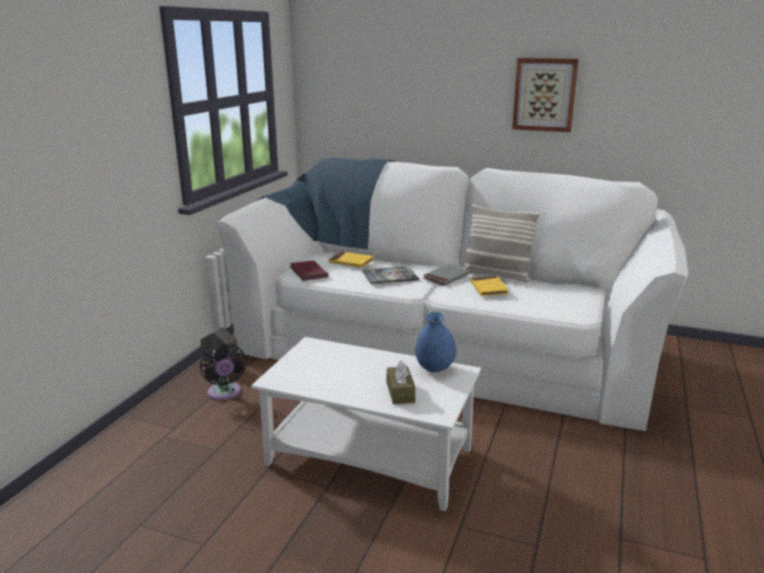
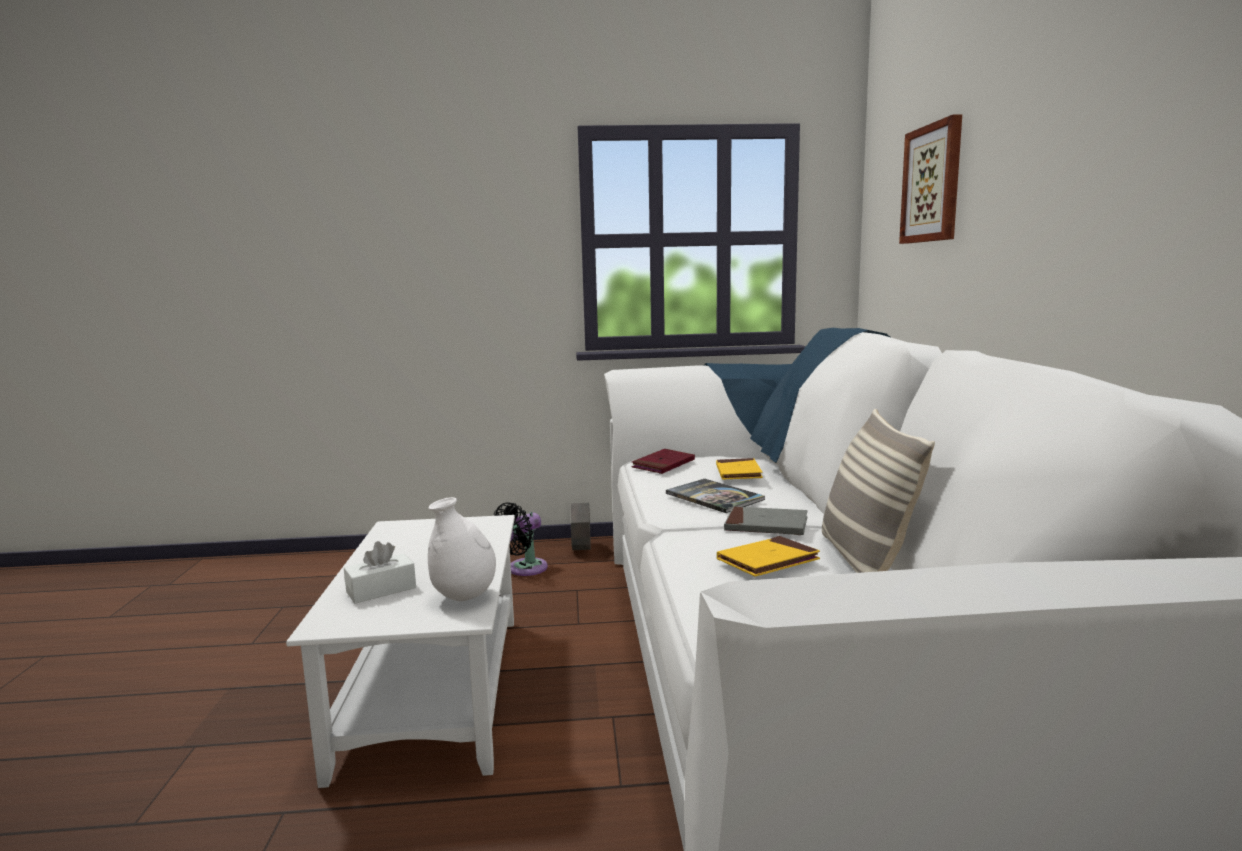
camera: 65 degrees right, 10 degrees down
brown tissue box [387,360,415,404] -> white tissue box [344,541,416,603]
blue vase [415,312,457,372] -> white vase [428,497,496,601]
picture [512,58,579,132] -> picture moved to [899,114,962,244]

